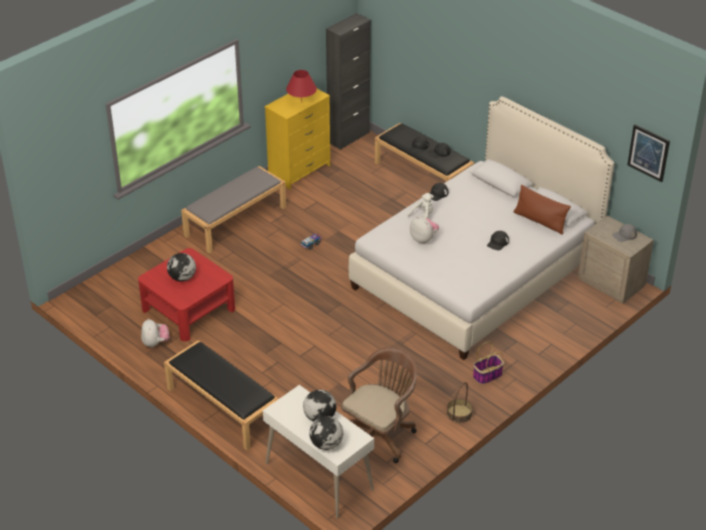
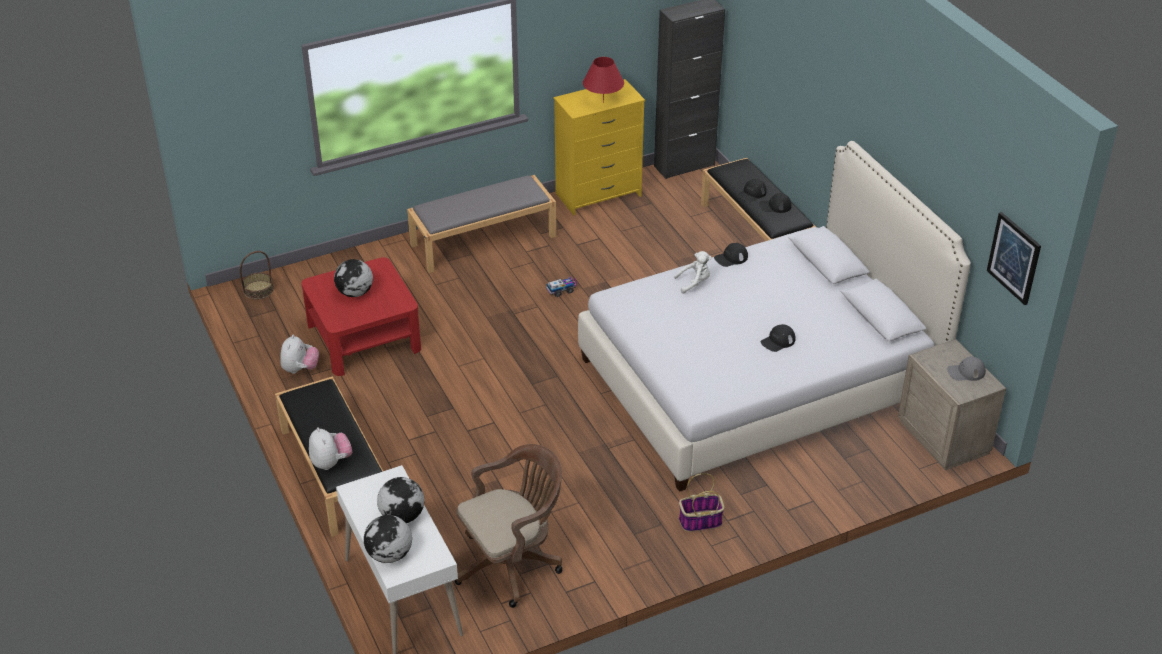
camera: 20 degrees right, 0 degrees up
plush toy [410,216,439,244] -> plush toy moved to [309,427,352,470]
basket [447,382,473,423] -> basket moved to [240,251,274,300]
brown pillow [514,185,571,234] -> none

